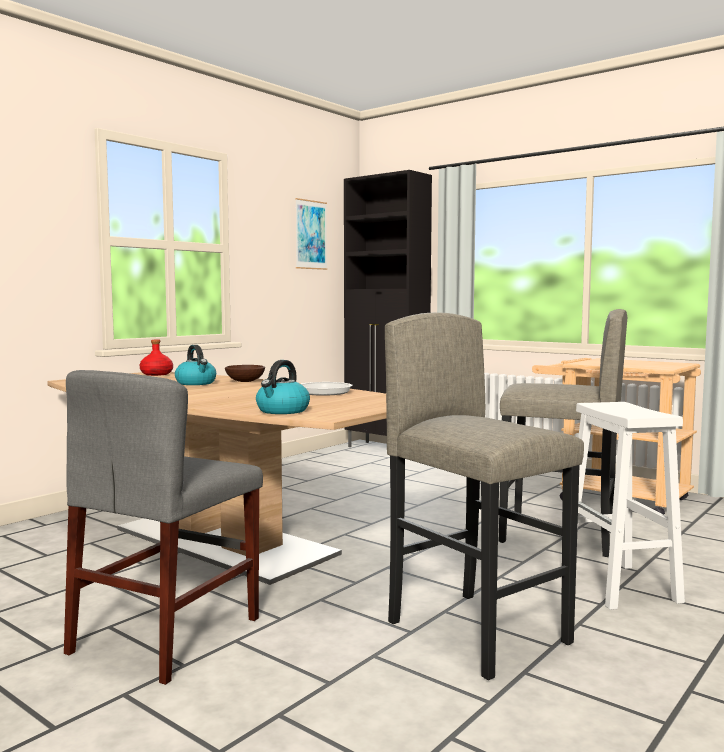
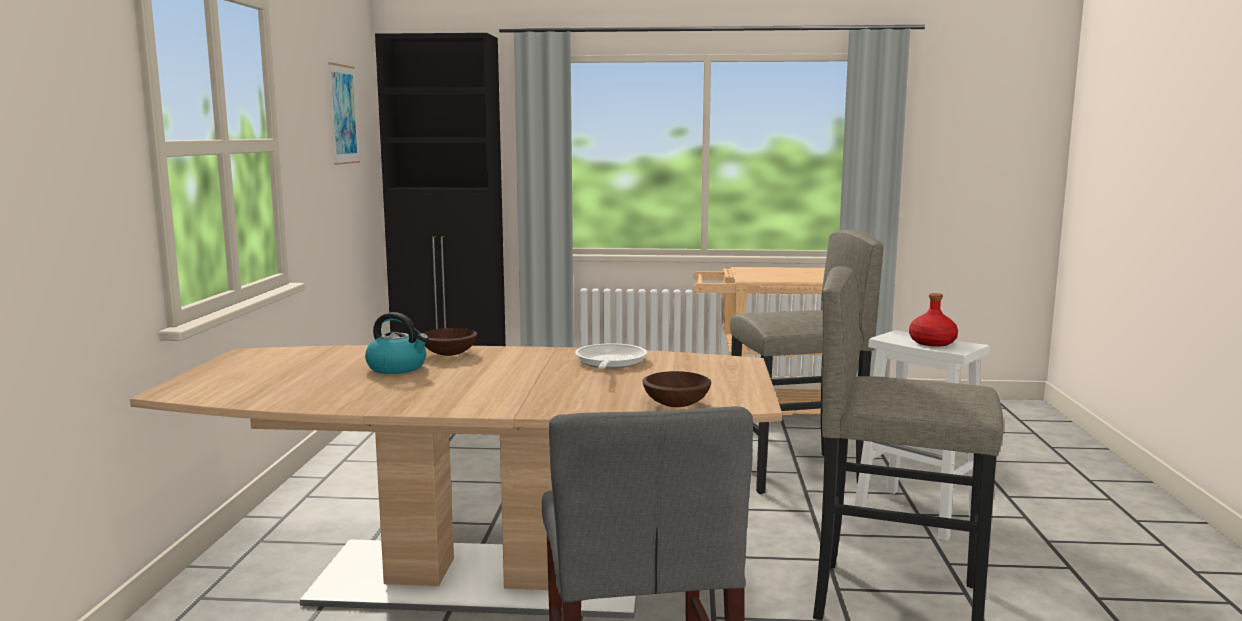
camera: 35 degrees left, 5 degrees up
red bottle [140,340,173,376] -> red bottle moved to [909,293,958,347]
kettle [256,360,310,414] -> brown bowl [642,371,711,407]

